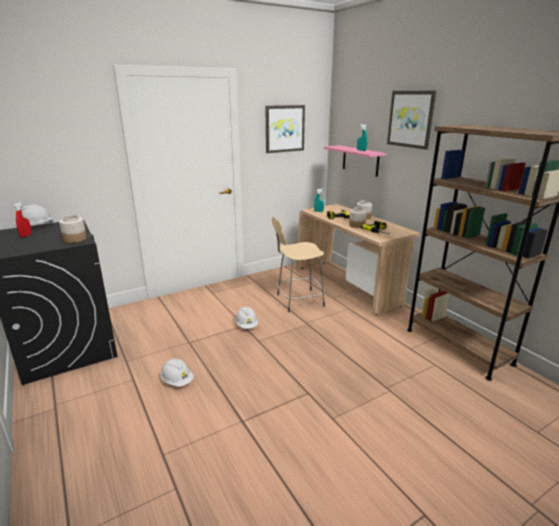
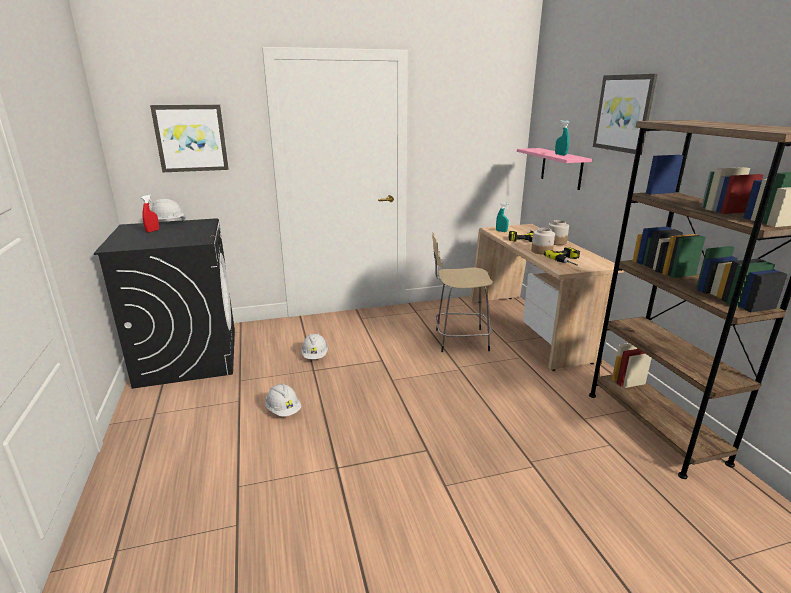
camera: 15 degrees right, 0 degrees up
jar [59,215,87,243] -> none
white hard hat [235,306,258,329] -> white hard hat moved to [301,334,328,359]
picture [265,105,305,153] -> picture moved to [150,105,229,172]

